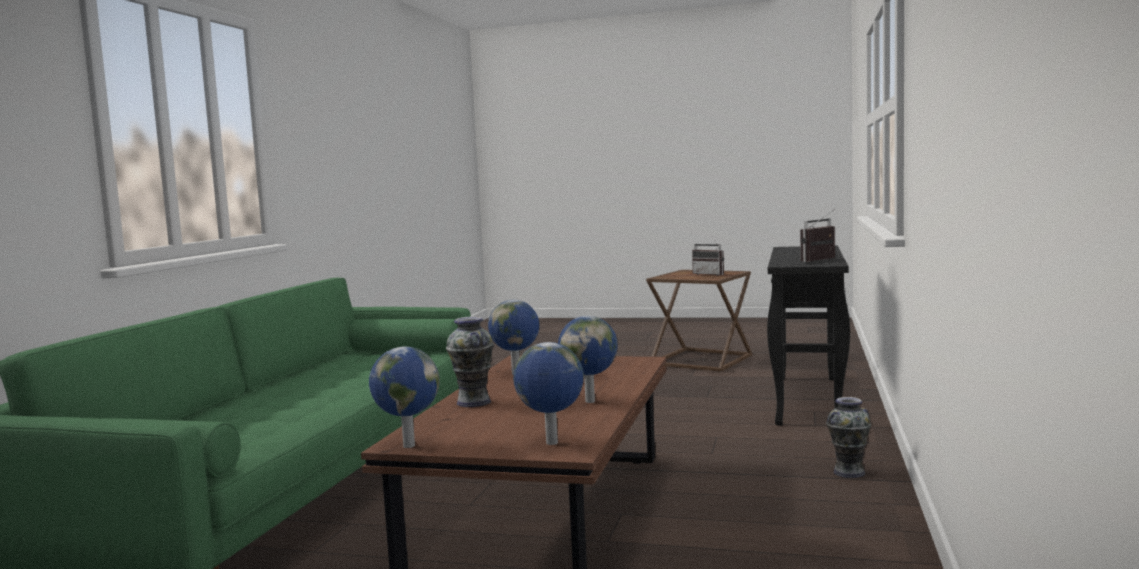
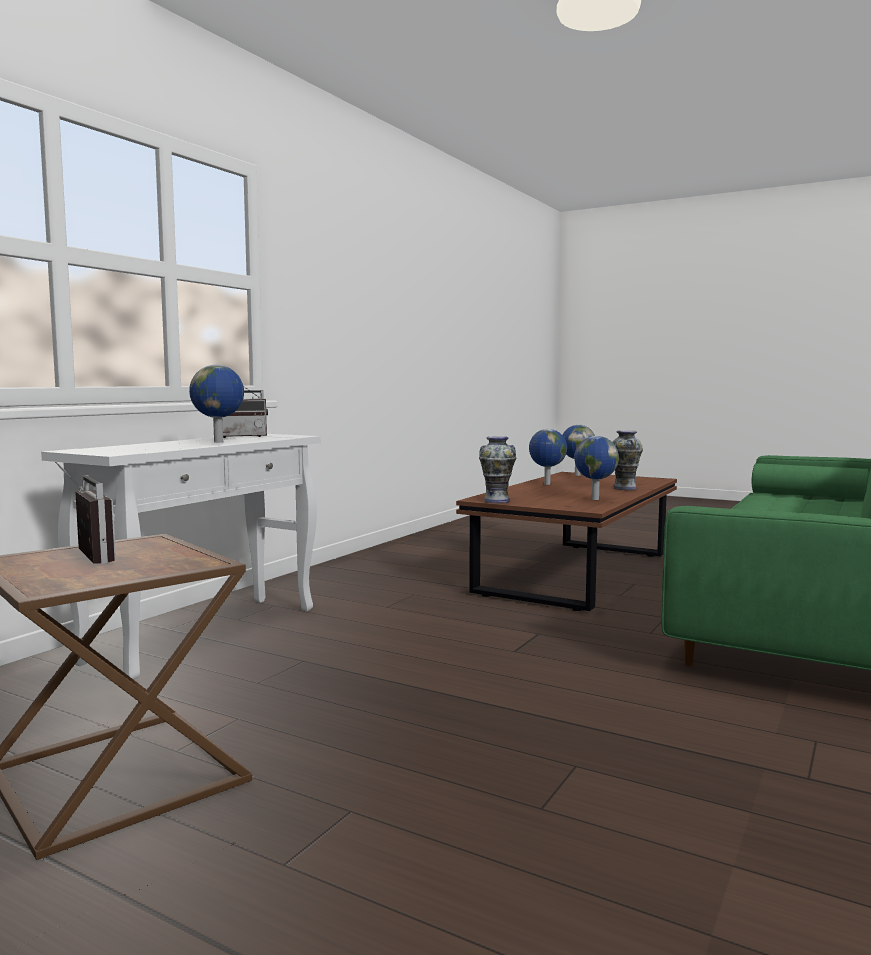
camera: 165 degrees left, 0 degrees up
globe [369,347,440,448] -> globe moved to [189,365,244,443]
black console table [767,246,850,426] -> white console table [41,434,321,680]
vase [826,397,871,478] -> vase moved to [479,436,516,503]

